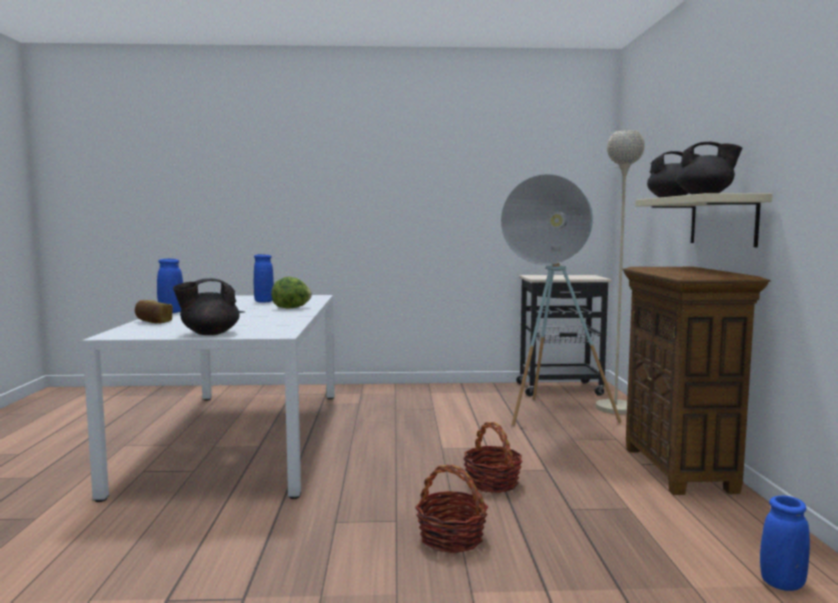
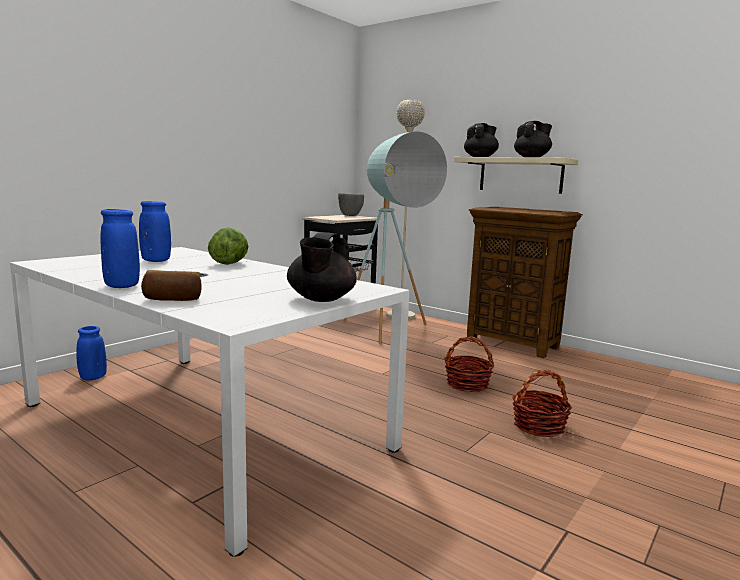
camera: 50 degrees left, 5 degrees up
blue vase [760,496,810,591] -> blue vase moved to [76,326,107,380]
none -> grey bowl [338,193,364,216]

